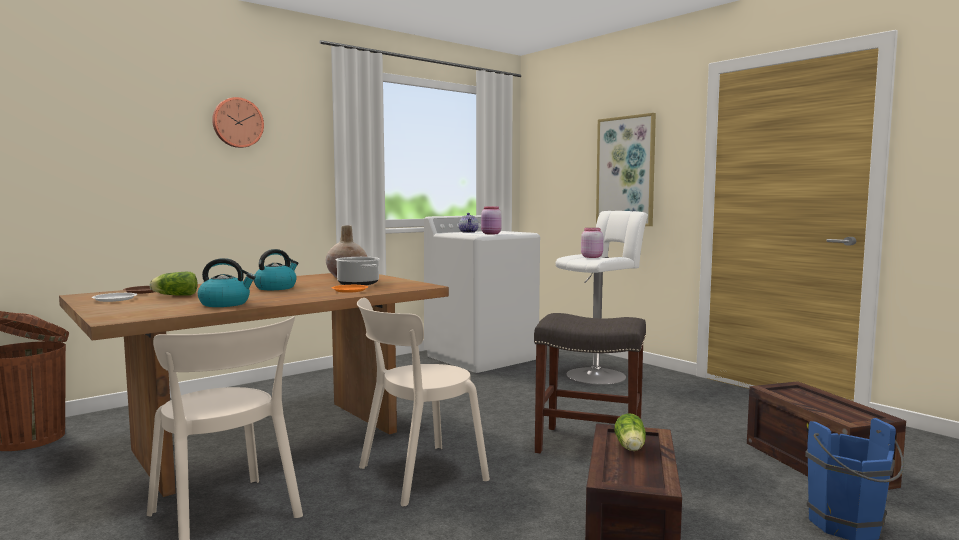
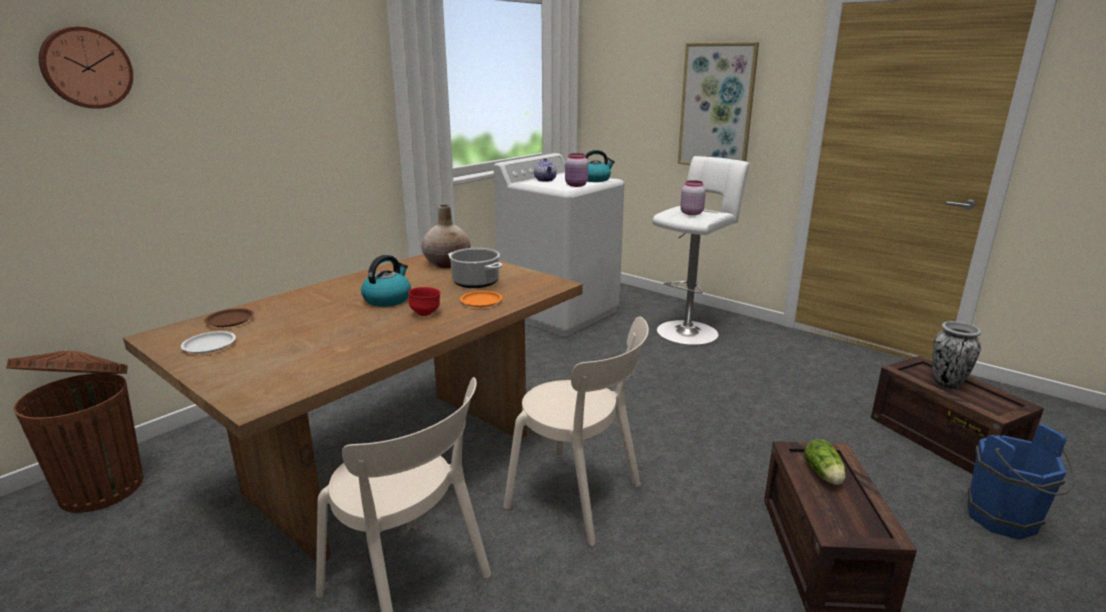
camera: 10 degrees left, 15 degrees up
lettuce [150,272,198,296] -> none
kettle [198,258,256,307] -> kettle moved to [585,150,615,182]
wall clock [212,97,264,148] -> wall clock moved to [39,26,133,109]
beige chair [357,298,490,507] -> beige chair turned 105 degrees counterclockwise [503,316,649,546]
grey stool [534,313,646,453] -> none
none -> red bowl [408,287,441,316]
none -> vase [932,321,982,389]

